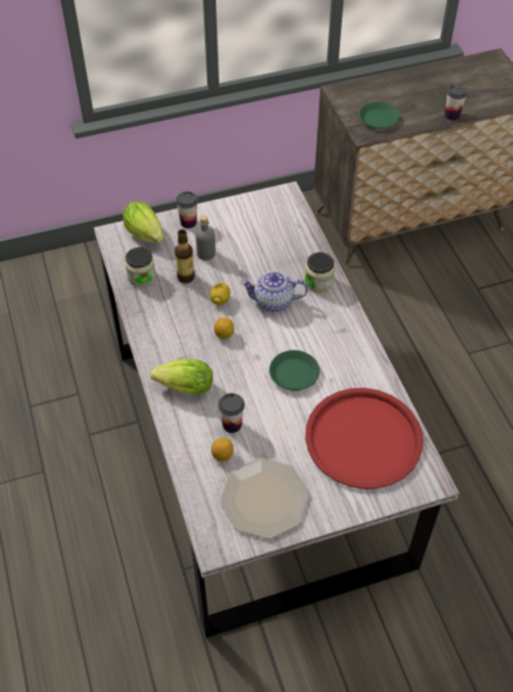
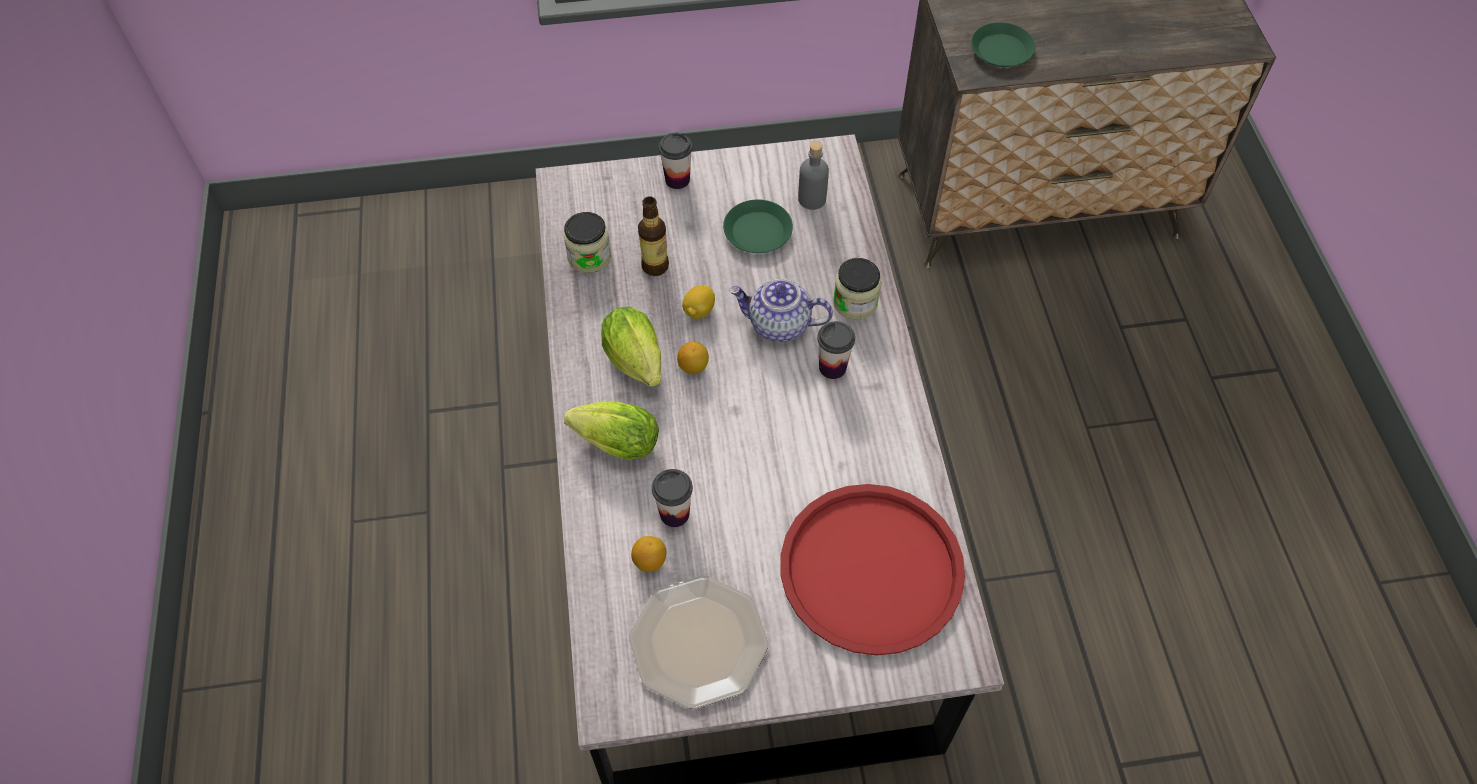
camera: 10 degrees right, 5 degrees up
lettuce [123,201,164,243] -> lettuce moved to [601,307,661,387]
grey bottle [195,215,216,260] -> grey bottle moved to [798,141,829,210]
green plate [269,350,320,391] -> green plate moved to [723,199,793,253]
cup [445,84,468,120] -> cup moved to [817,321,855,379]

